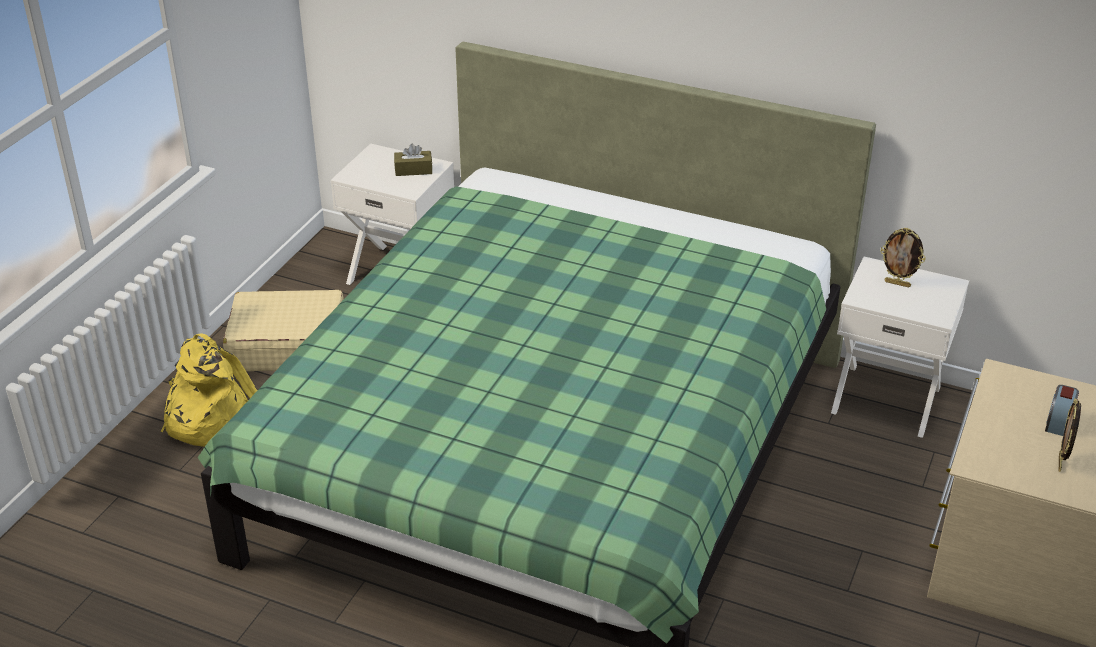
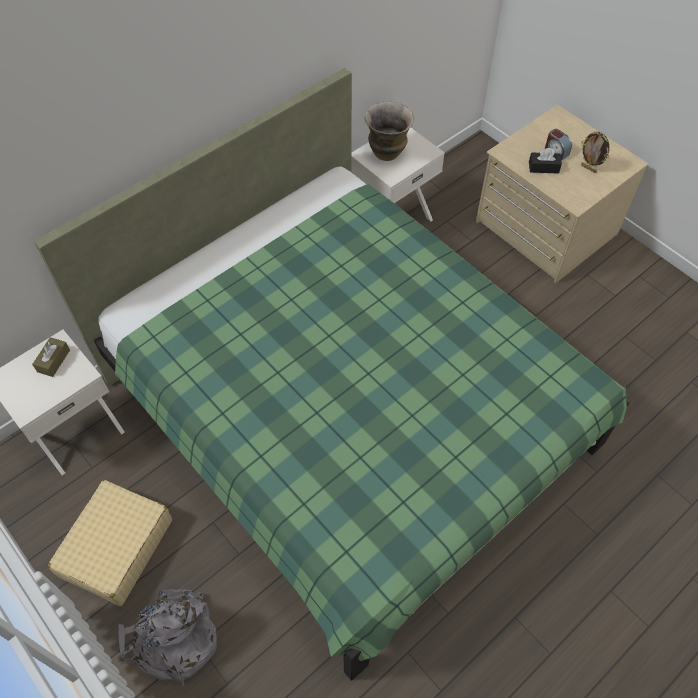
camera: 65 degrees left, 20 degrees up
yellow backpack [160,333,257,447] -> grey backpack [118,589,217,686]
picture frame [880,228,926,287] -> vase [365,101,414,161]
none -> black tissue box [529,148,562,174]

